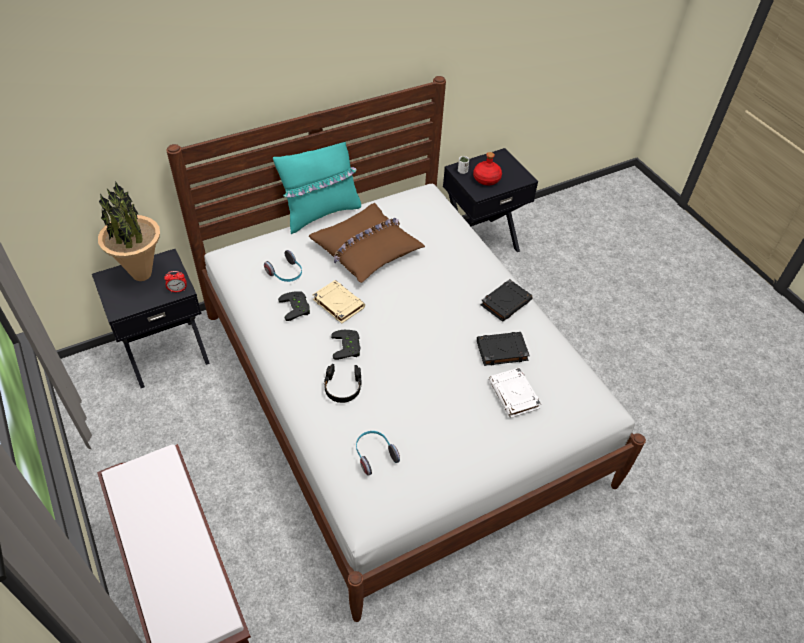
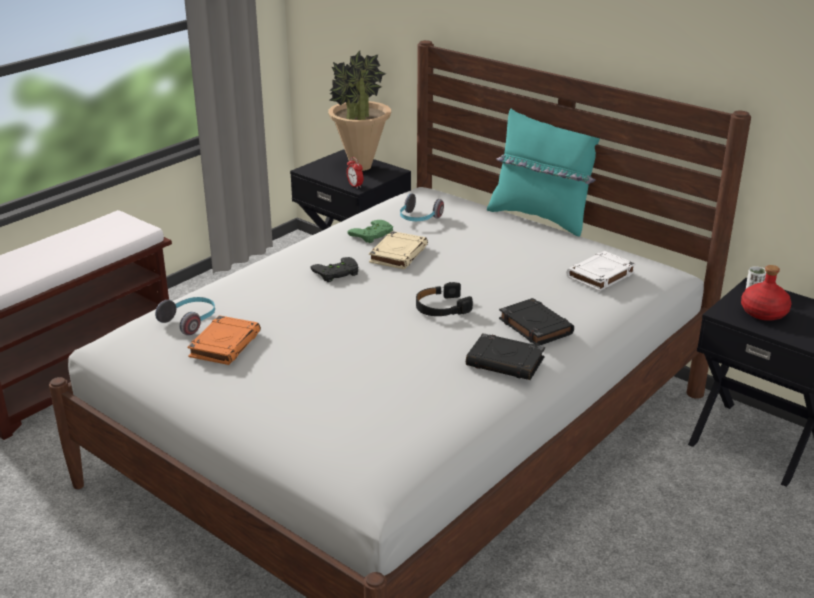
camera: 70 degrees right, 20 degrees down
black game controller [278,291,310,321] -> green game controller [347,220,393,243]
brown pillow [309,203,425,283] -> none
black headphones [324,364,362,403] -> black headphones moved to [416,282,473,316]
black book [477,332,530,366] -> black book moved to [499,298,574,346]
white book [489,367,541,418] -> white book moved to [566,251,636,291]
none -> orange book [187,315,261,365]

